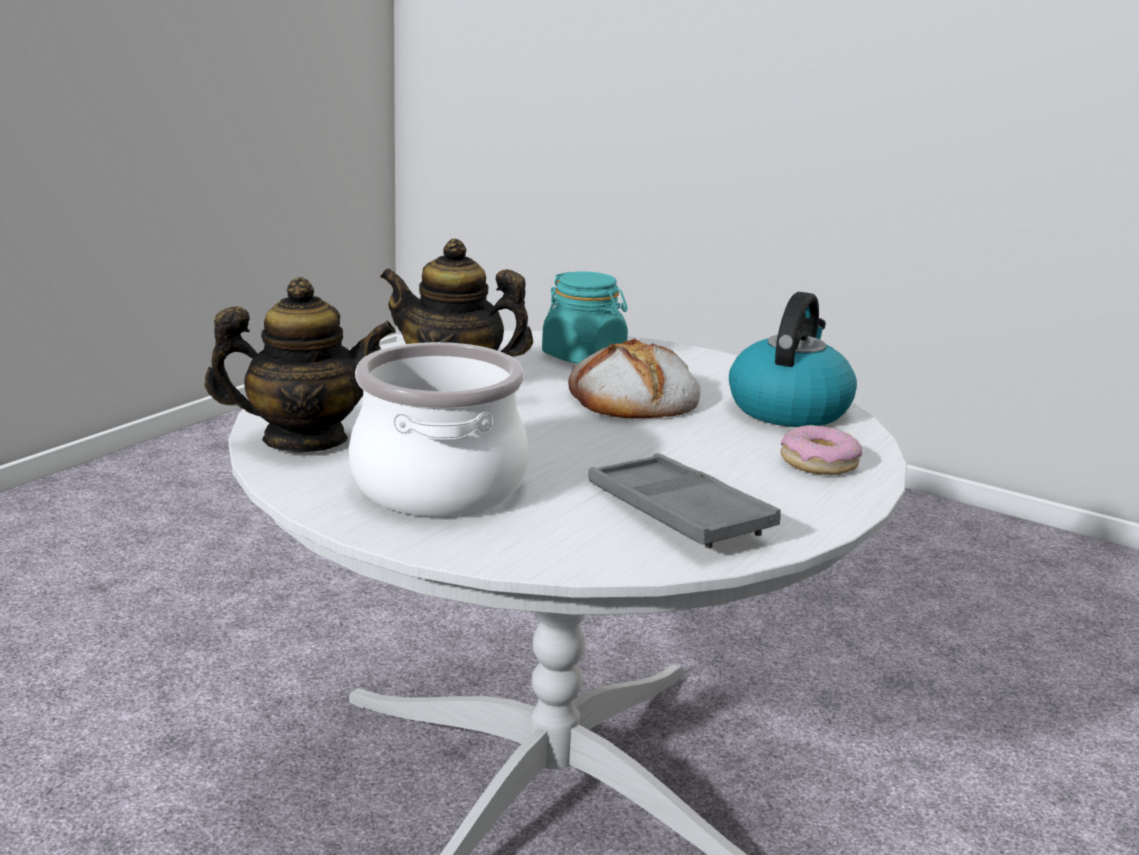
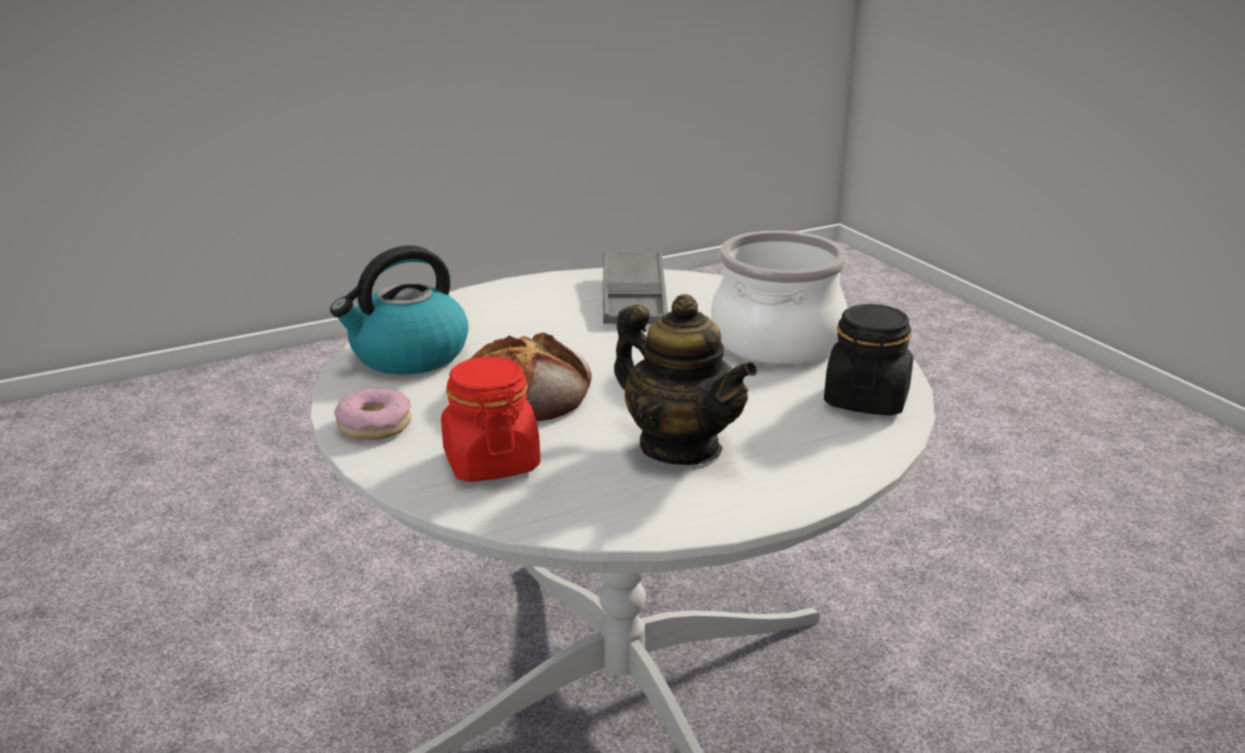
camera: 150 degrees left, 5 degrees up
teapot [205,277,395,452] -> black jar [824,304,913,416]
turquoise jar [542,271,628,364] -> red jar [441,357,540,482]
donut [781,425,862,475] -> donut moved to [334,389,411,440]

